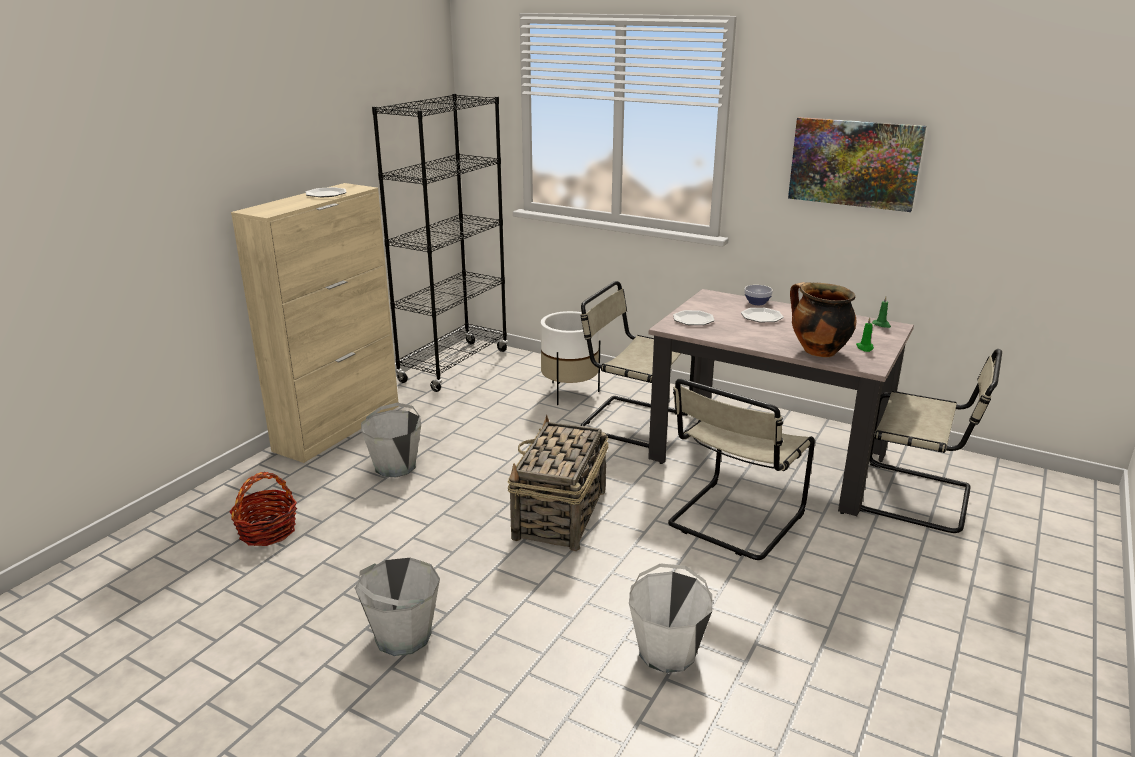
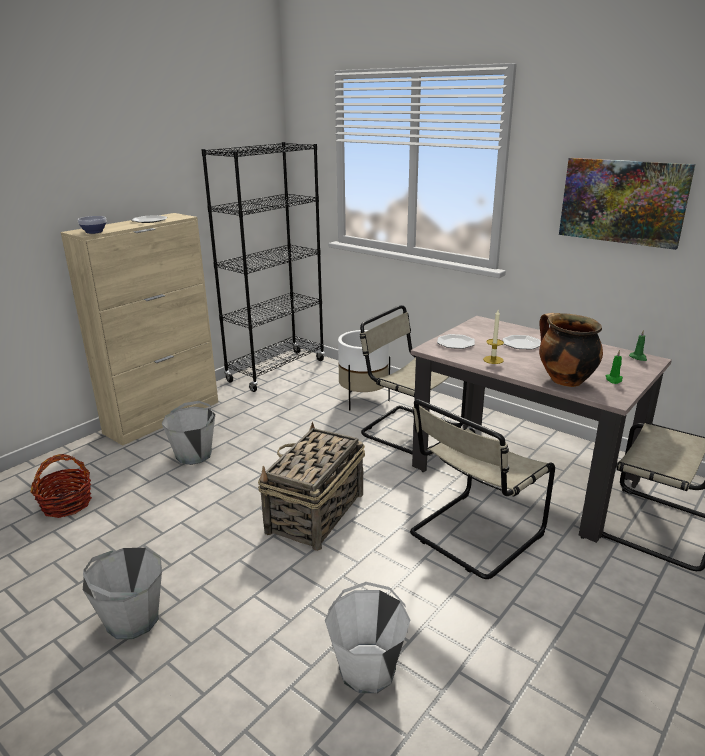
camera: 10 degrees right, 0 degrees up
bowl [744,285,773,305] -> bowl moved to [78,216,106,234]
none -> candle [483,310,504,364]

